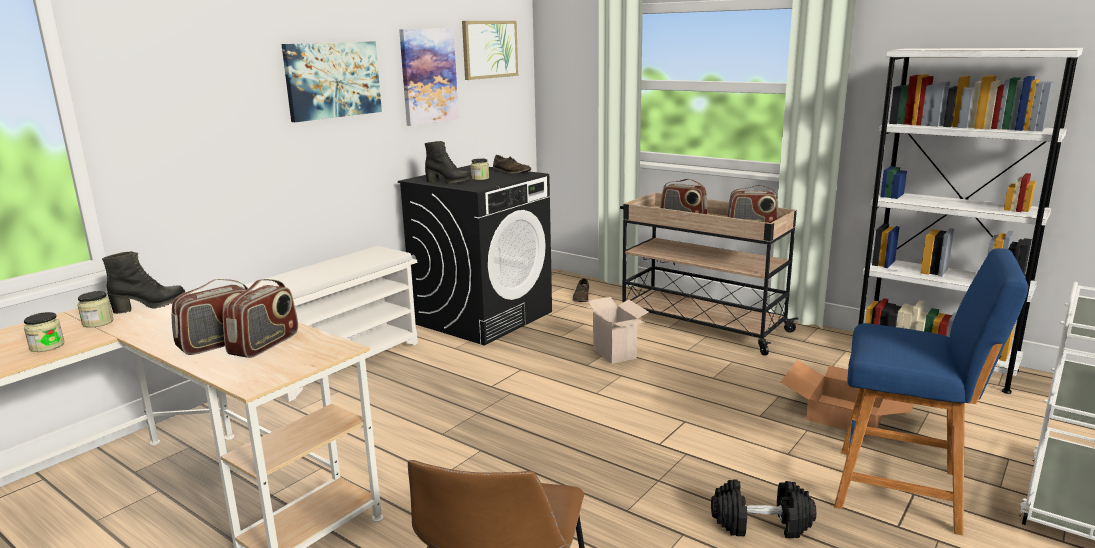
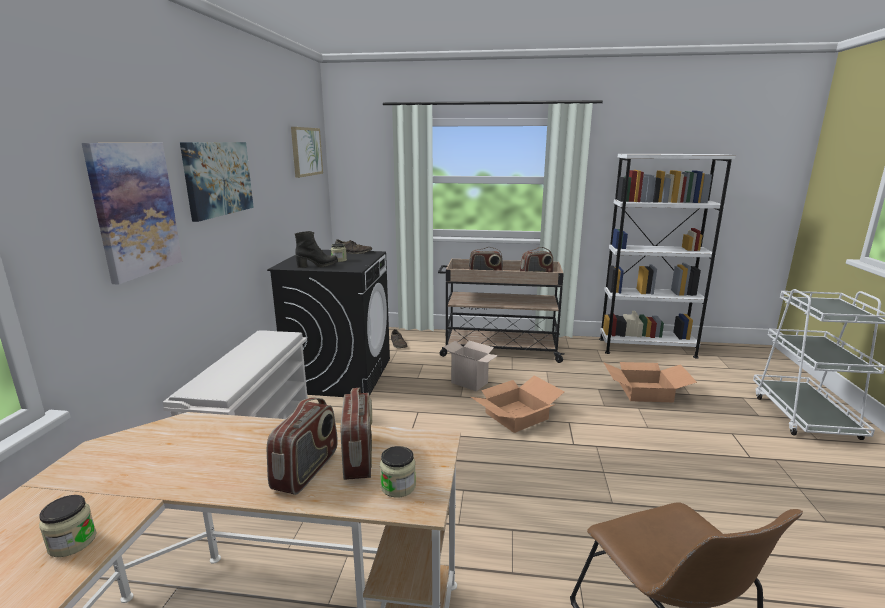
camera: 30 degrees left, 0 degrees up
jar [77,291,114,328] -> jar moved to [380,446,416,498]
black boot [102,251,185,314] -> none
picture [399,29,459,126] -> picture moved to [82,143,182,284]
black dumbbell [711,479,816,538] -> none
blue stool [834,248,1028,535] -> none
none -> cardboard box [471,375,565,433]

